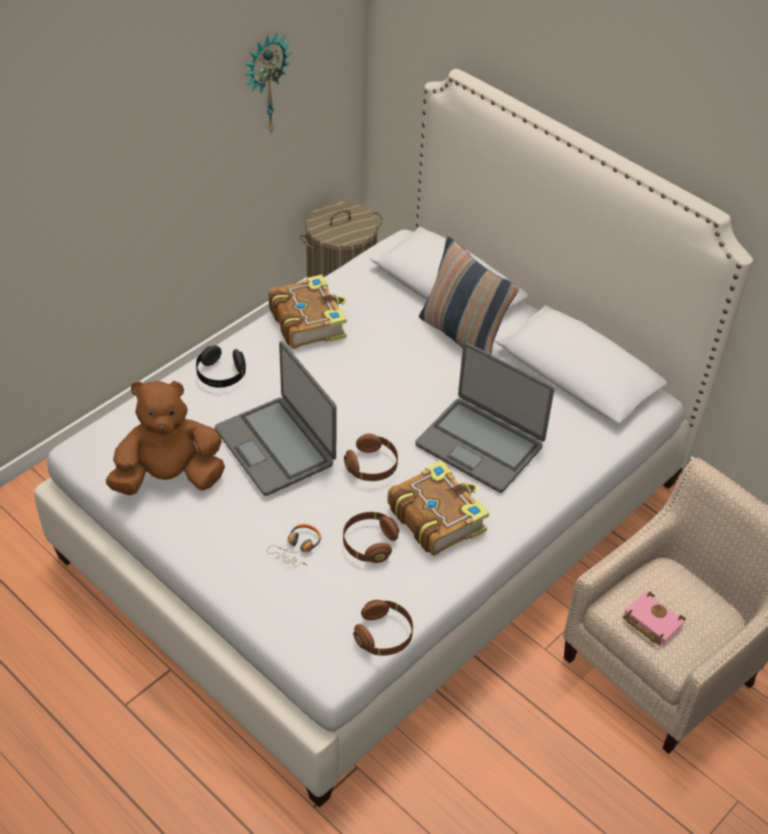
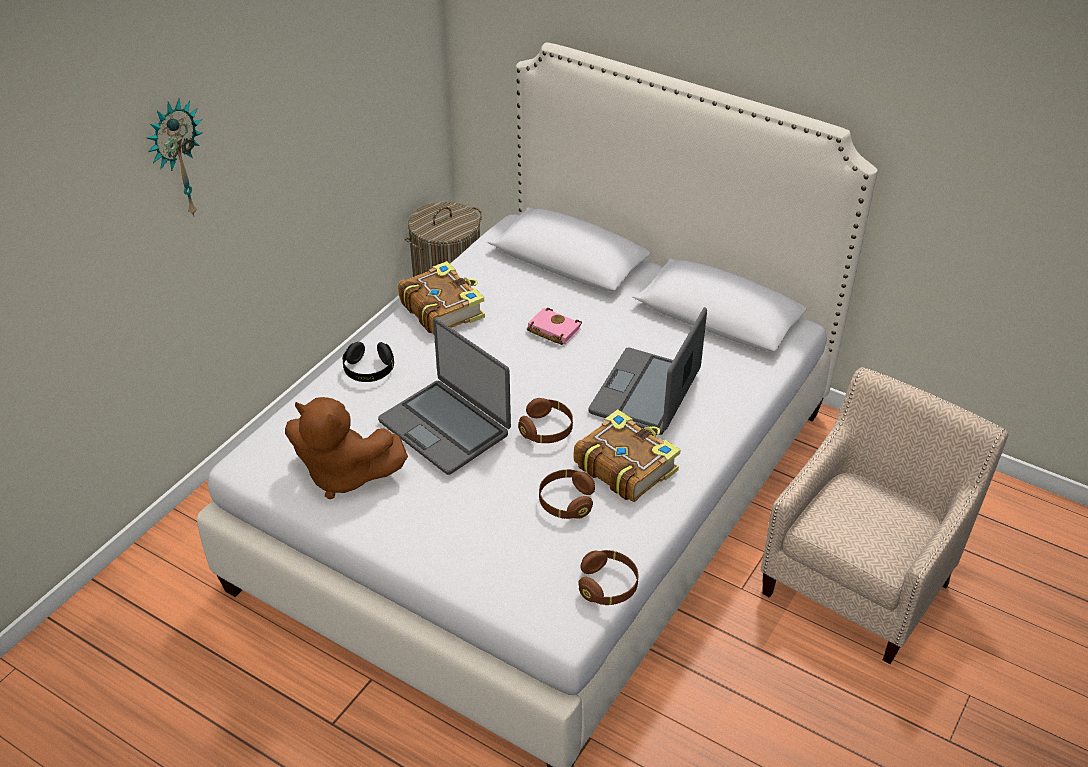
camera: 10 degrees left, 5 degrees down
brown plush toy [106,381,225,495] -> brown plush toy turned 135 degrees counterclockwise [285,397,408,499]
wall clock [245,33,292,133] -> wall clock moved to [147,98,202,217]
headphones [267,524,321,567] -> none
laptop [415,342,554,493] -> laptop turned 90 degrees clockwise [588,307,707,435]
pillow [419,236,519,354] -> none
pink book [623,592,686,645] -> pink book moved to [527,308,582,345]

